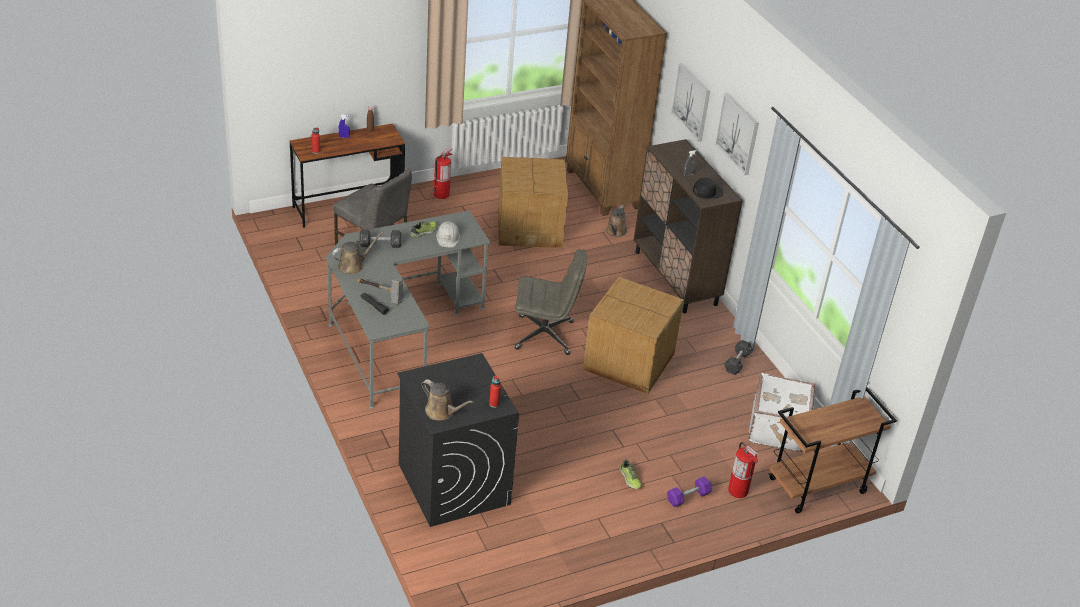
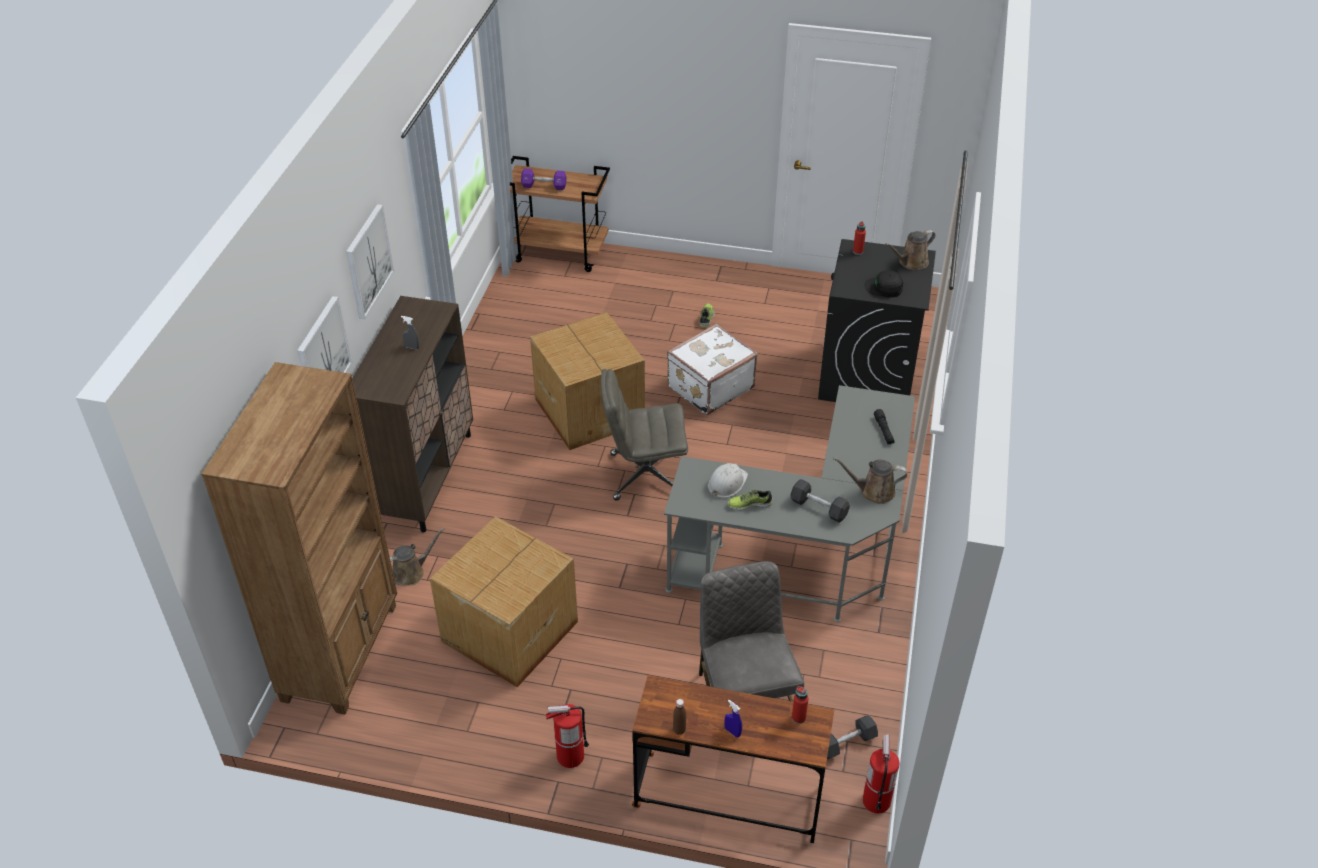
camera: 140 degrees left, 5 degrees up
hammer [358,278,403,304] -> none
brown watering can [421,379,474,421] -> brown watering can turned 105 degrees counterclockwise [885,230,935,270]
grey office chair [515,249,587,355] -> grey office chair turned 45 degrees counterclockwise [601,369,688,501]
purple dumbbell [667,476,712,507] -> purple dumbbell moved to [521,168,567,190]
black cap [693,177,724,199] -> black cap moved to [864,270,903,298]
black dumbbell [724,340,753,375] -> black dumbbell moved to [827,715,878,759]
fire extinguisher [728,442,759,498] -> fire extinguisher moved to [863,734,900,813]
white suitcase [748,373,815,452] -> white suitcase moved to [667,324,758,415]

